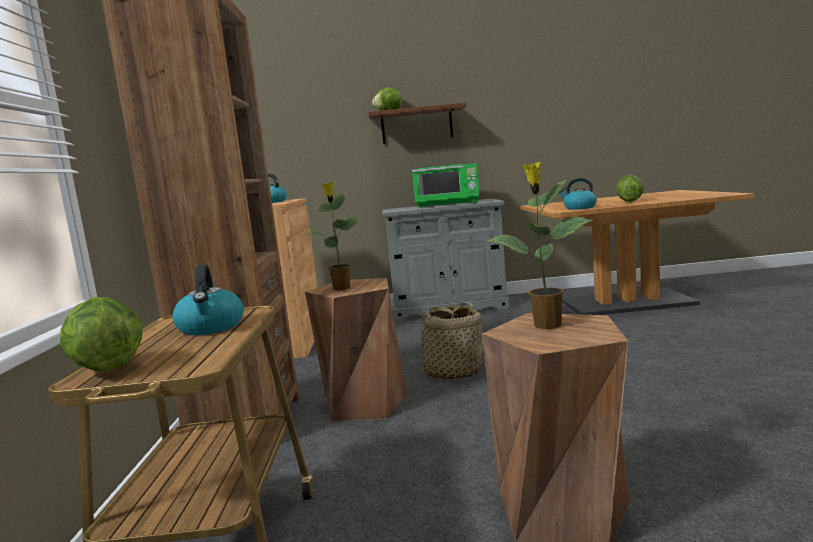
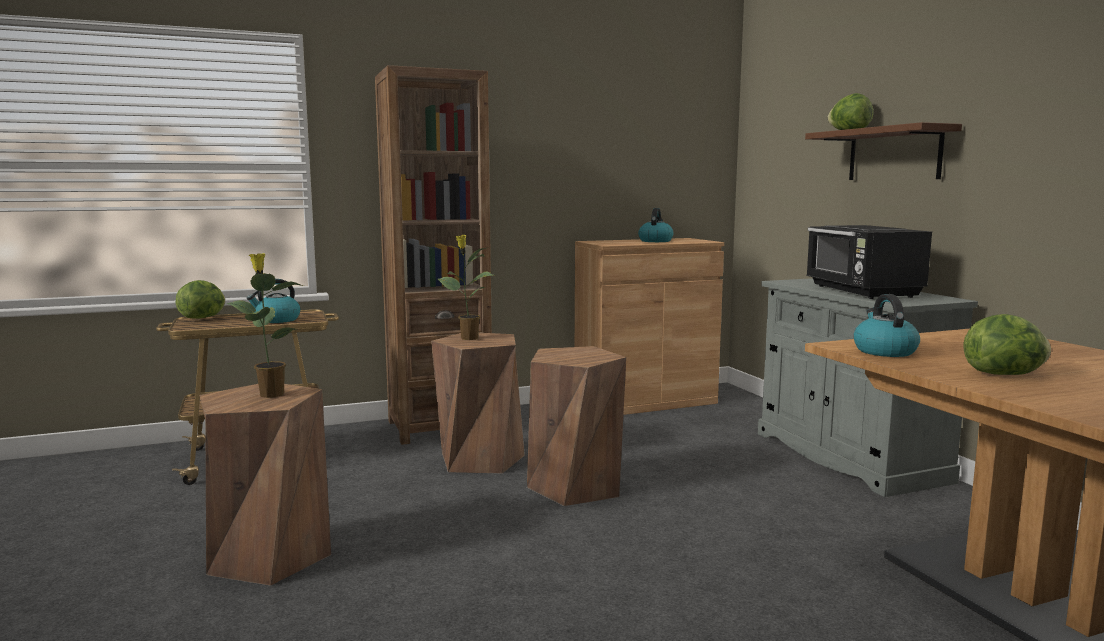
camera: 70 degrees right, 0 degrees up
basket [407,302,485,380] -> brown stool [527,346,626,506]
green microwave [412,163,479,208] -> black microwave [806,225,932,299]

